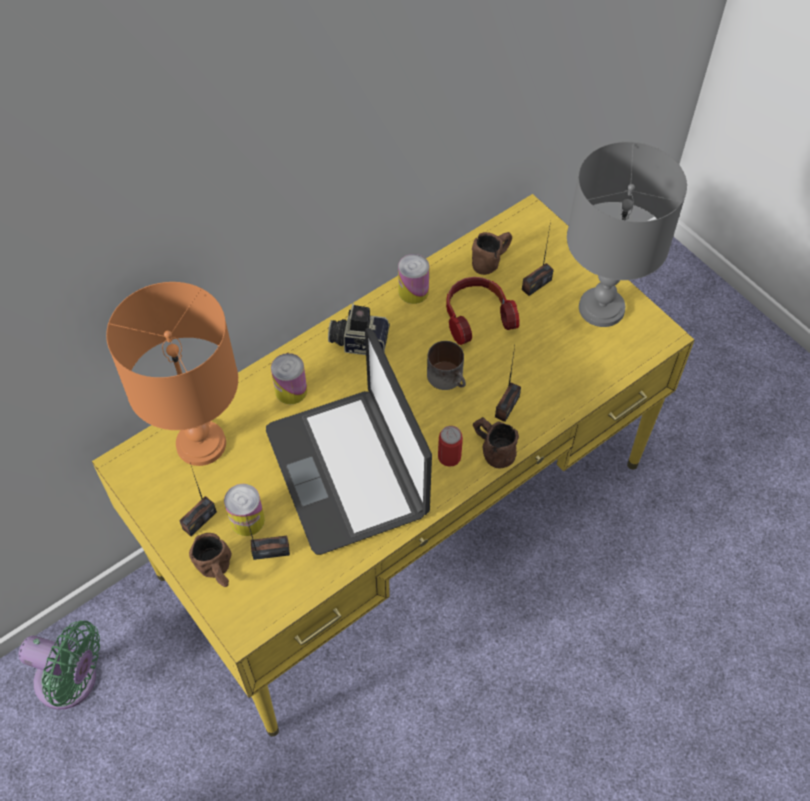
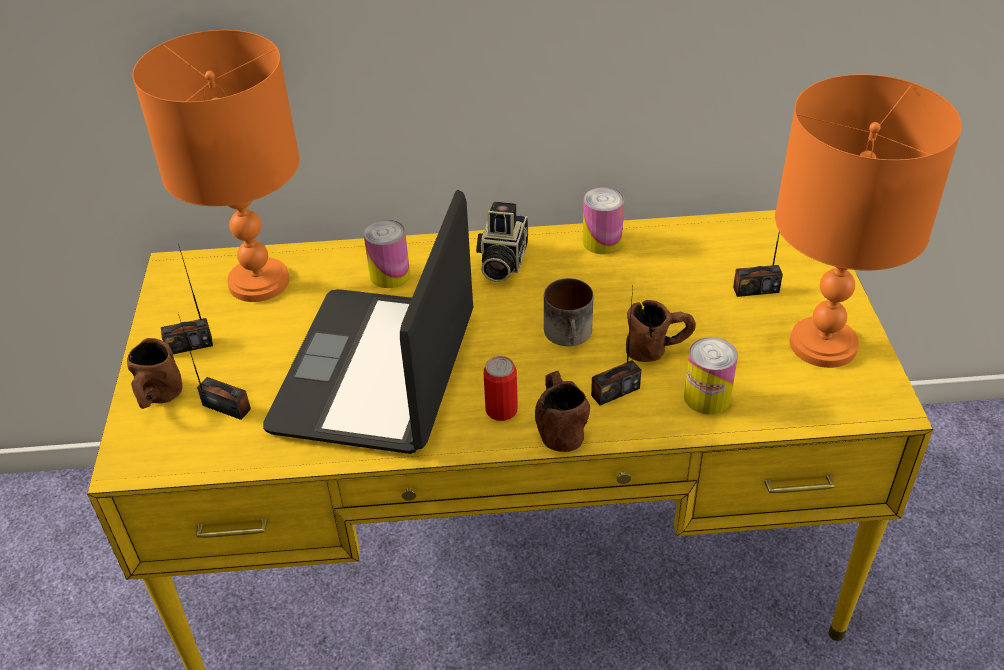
camera: 35 degrees right, 15 degrees down
green fan [19,621,100,710] -> none
can [224,484,265,536] -> can moved to [684,337,738,414]
camera [328,303,390,355] -> camera turned 120 degrees counterclockwise [476,201,528,282]
headphones [446,277,520,345] -> none
brown mug [472,232,512,275] -> brown mug moved to [626,300,696,362]
grey table lamp [567,142,687,327] -> orange table lamp [775,74,962,368]

